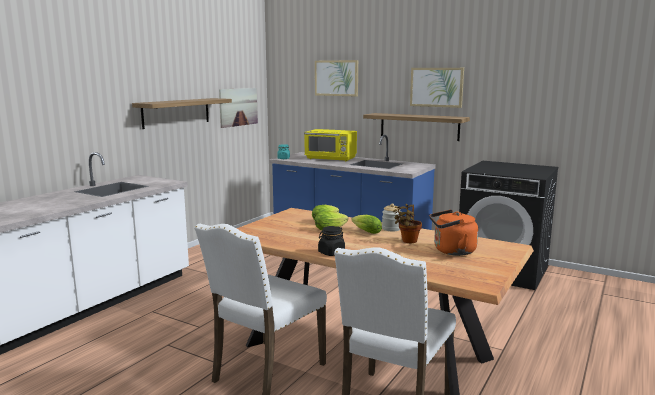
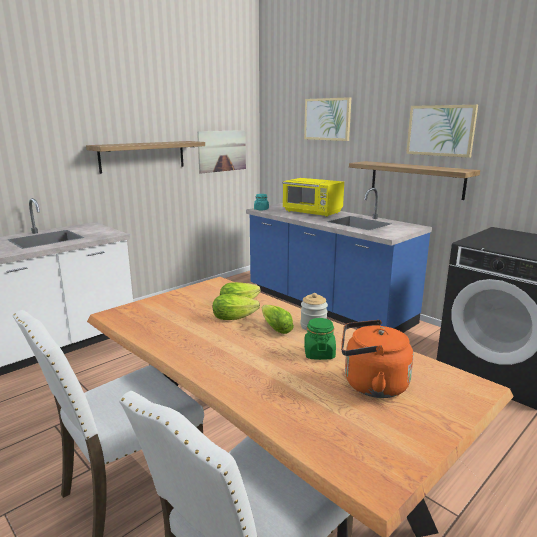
camera: 15 degrees right, 5 degrees up
black jar [318,226,345,256] -> none
potted plant [393,204,422,243] -> green jar [304,318,336,360]

